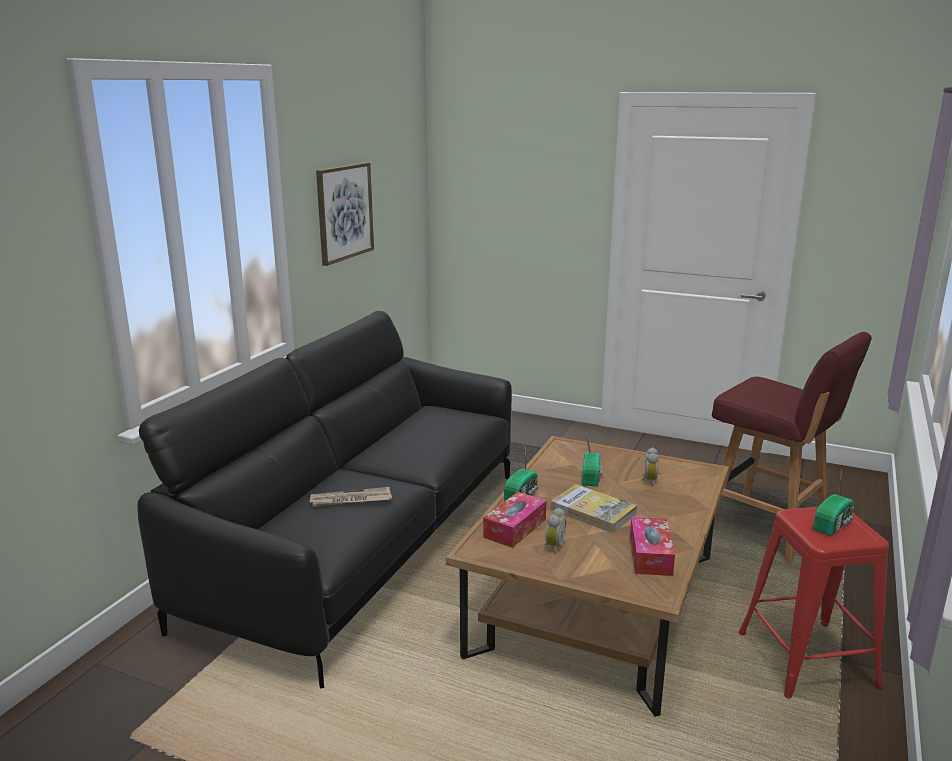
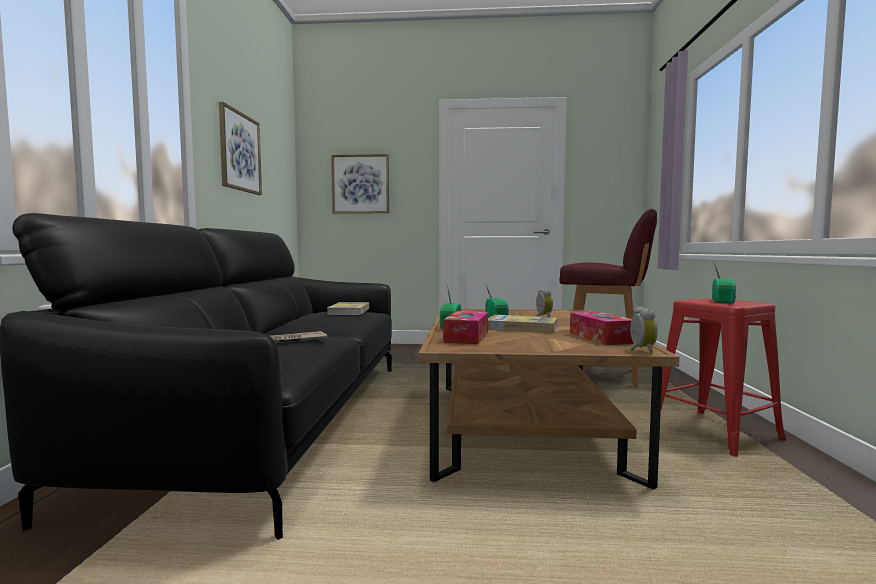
camera: 20 degrees left, 15 degrees down
alarm clock [545,508,566,553] -> alarm clock moved to [630,307,658,353]
none -> book [327,302,369,315]
none -> picture [331,154,389,214]

